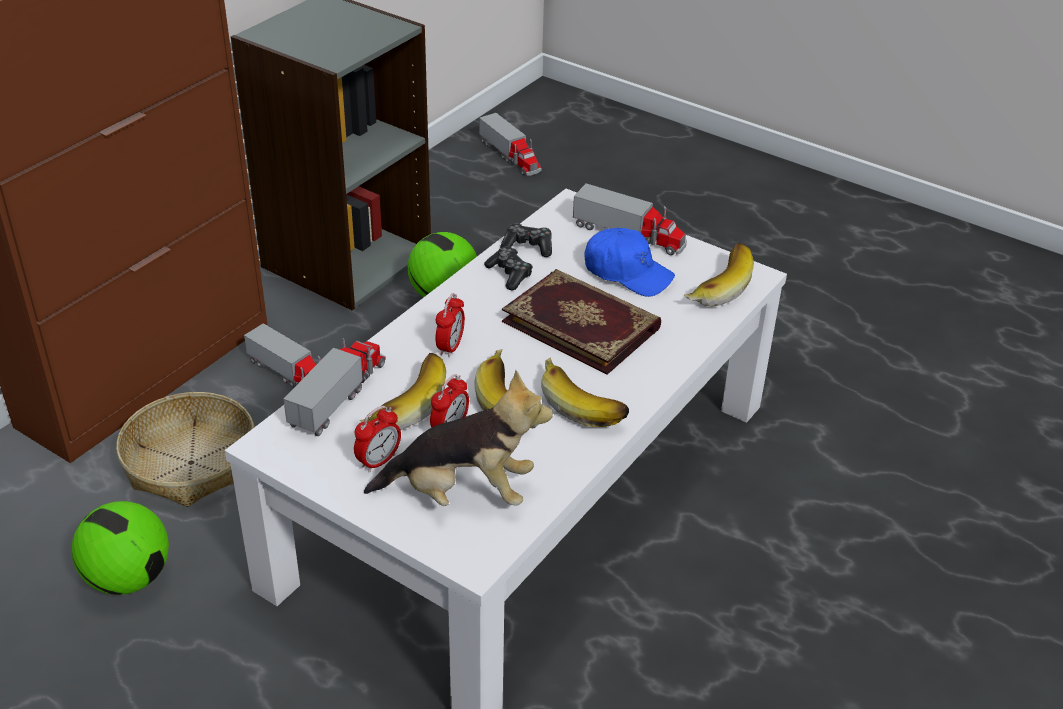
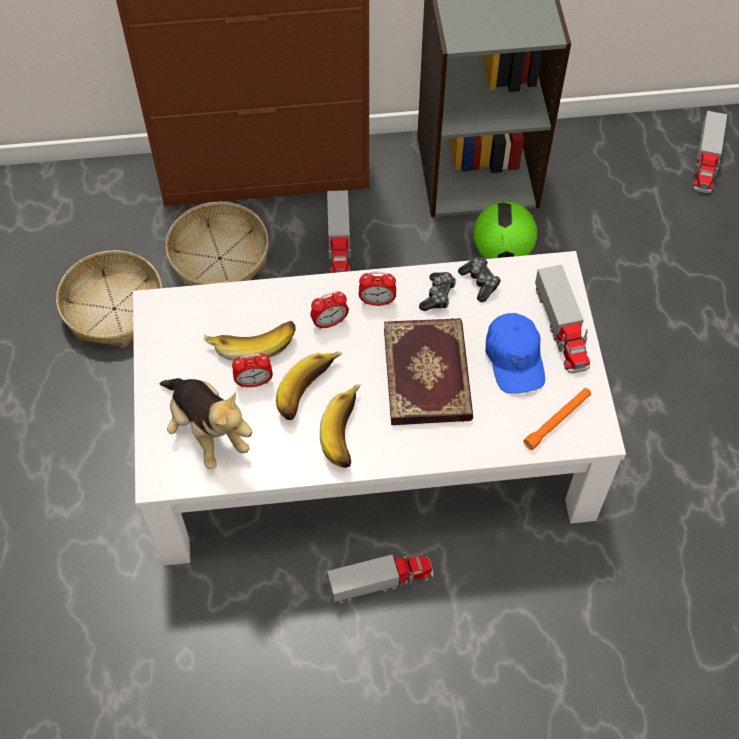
camera: 50 degrees right, 20 degrees up
football [72,501,169,595] -> basket [56,250,162,347]
toy truck [284,338,386,436] -> toy truck moved to [327,551,433,603]
alarm clock [354,406,401,473] -> alarm clock moved to [359,272,396,306]
banana [684,243,754,307] -> orange flashlight [523,388,591,450]

